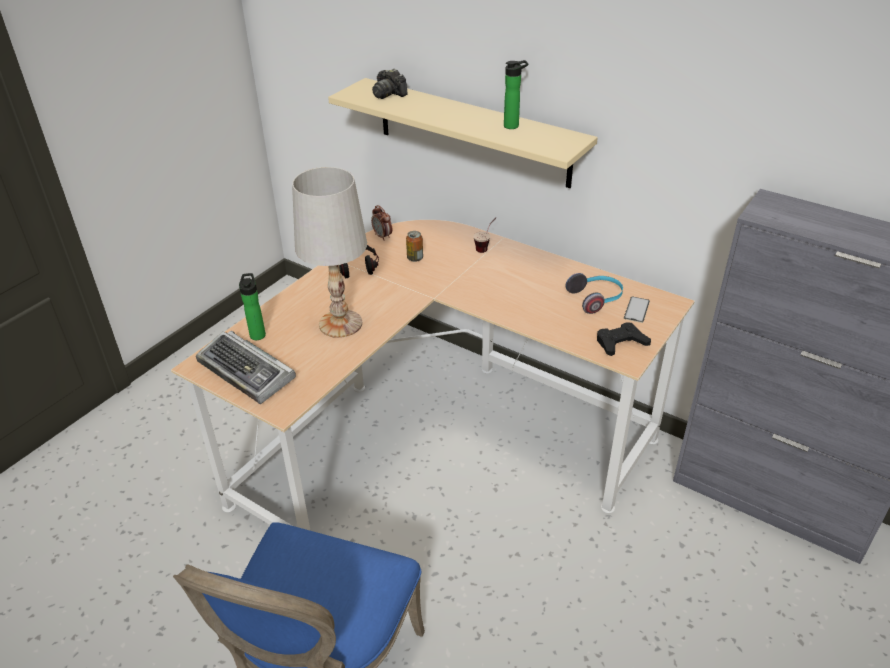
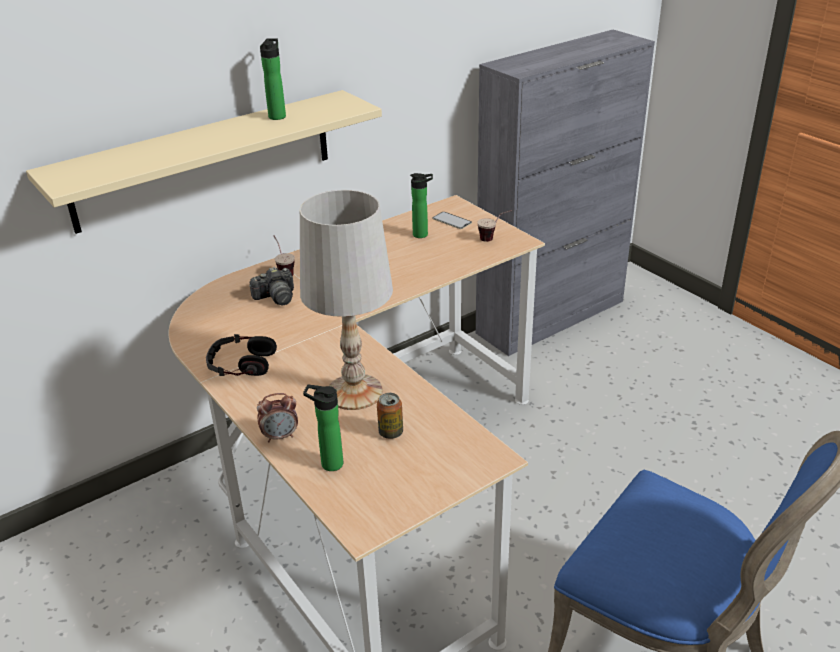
camera: 70 degrees left, 5 degrees down
keyboard [196,331,296,404] -> none
alarm clock [371,205,392,241] -> alarm clock moved to [257,393,298,442]
camera [372,69,408,99] -> camera moved to [249,267,294,305]
can [406,231,423,262] -> can moved to [377,393,403,439]
headphones [566,273,623,314] -> bottle [410,173,433,238]
black game controller [597,323,651,356] -> cup [477,210,512,242]

